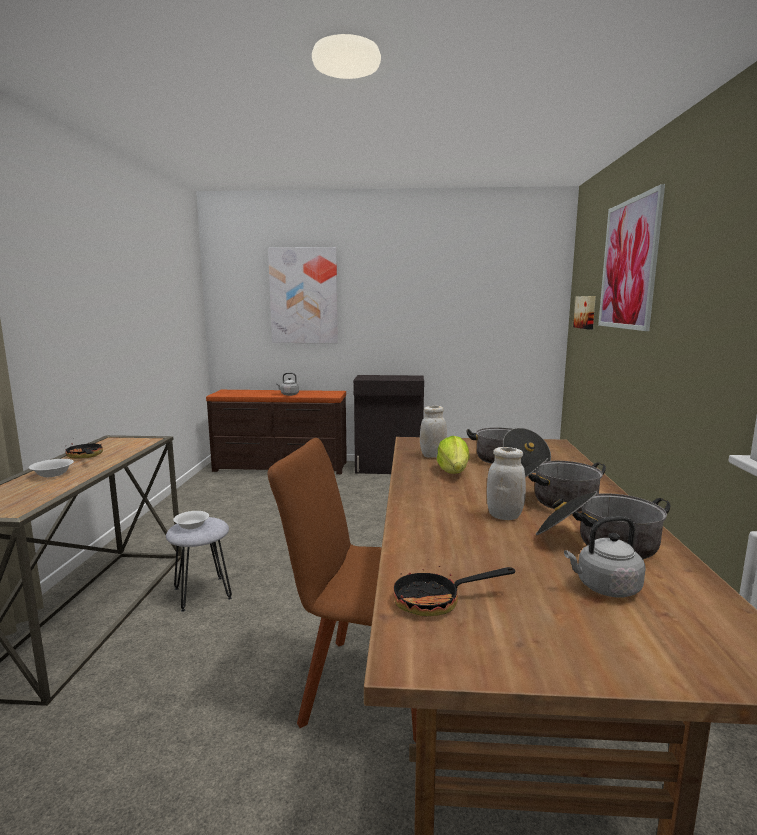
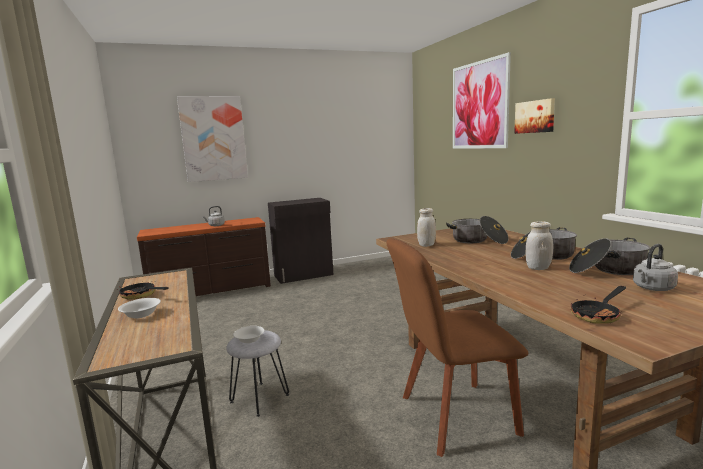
camera: 25 degrees left, 0 degrees up
lettuce [437,436,470,474] -> none
picture [573,296,596,330] -> picture moved to [514,98,555,134]

